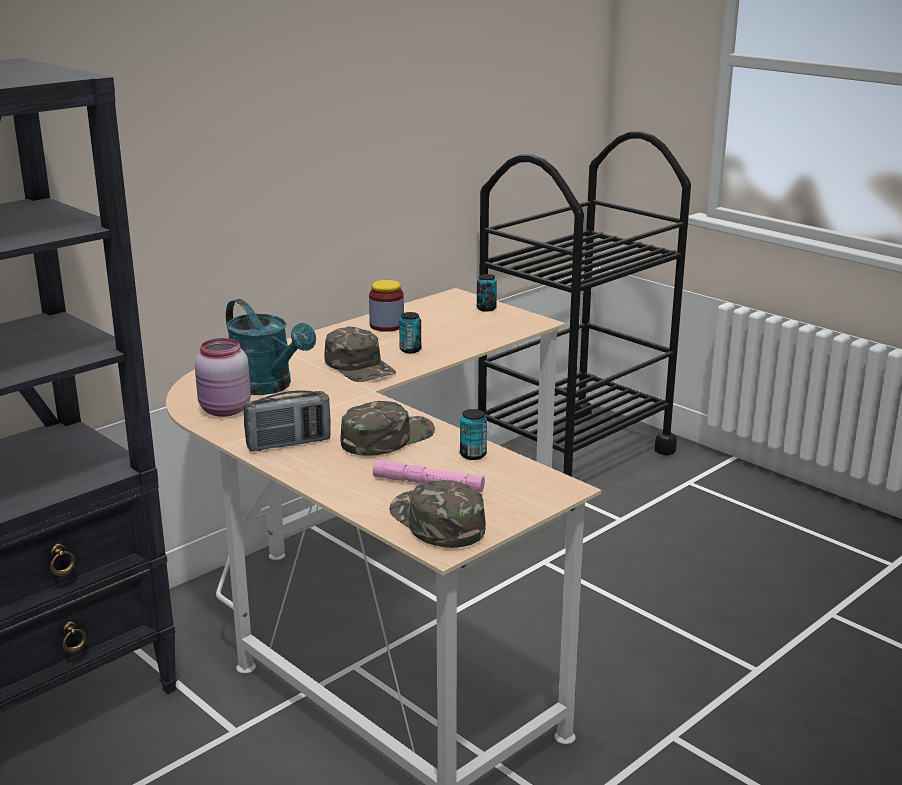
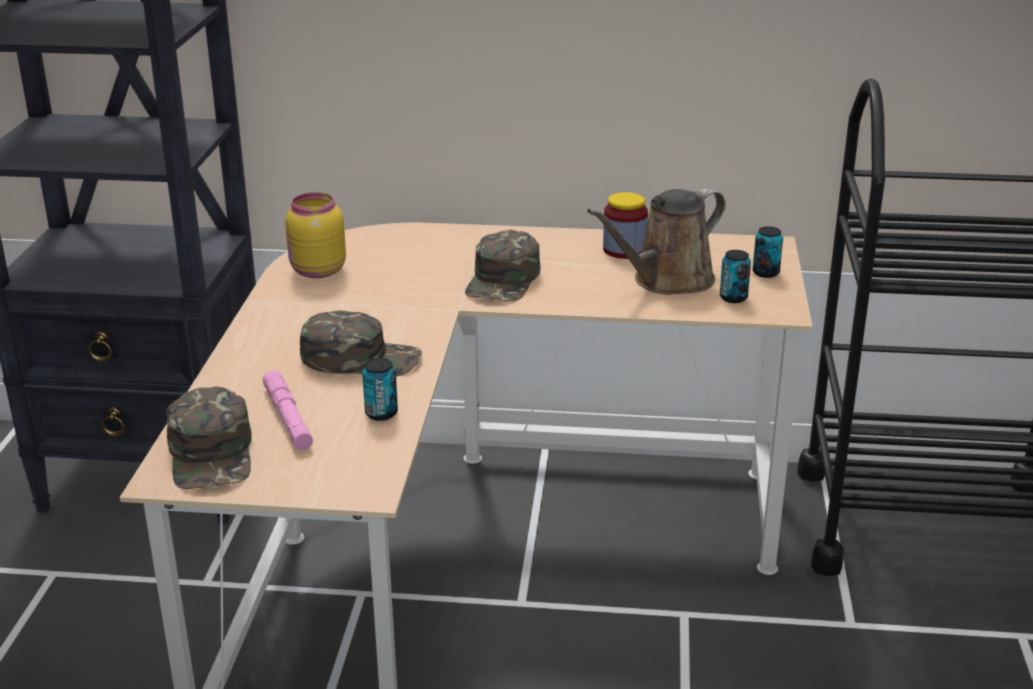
camera: 50 degrees right, 5 degrees up
pink jar [195,338,251,417] -> yellow jar [285,192,346,278]
turquoise watering can [226,299,316,395] -> none
radio [244,390,330,451] -> none
green cap [389,480,486,548] -> green cap turned 150 degrees clockwise [167,387,251,489]
can [399,312,421,353] -> can moved to [720,250,751,303]
none -> brown watering can [587,188,726,295]

